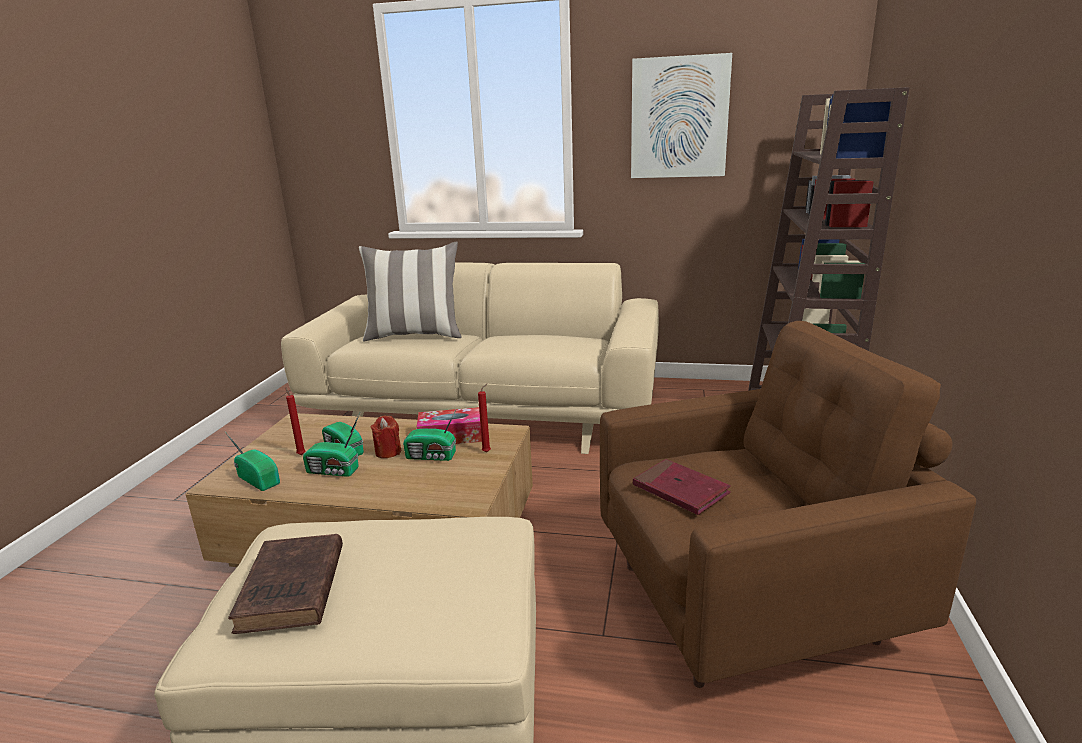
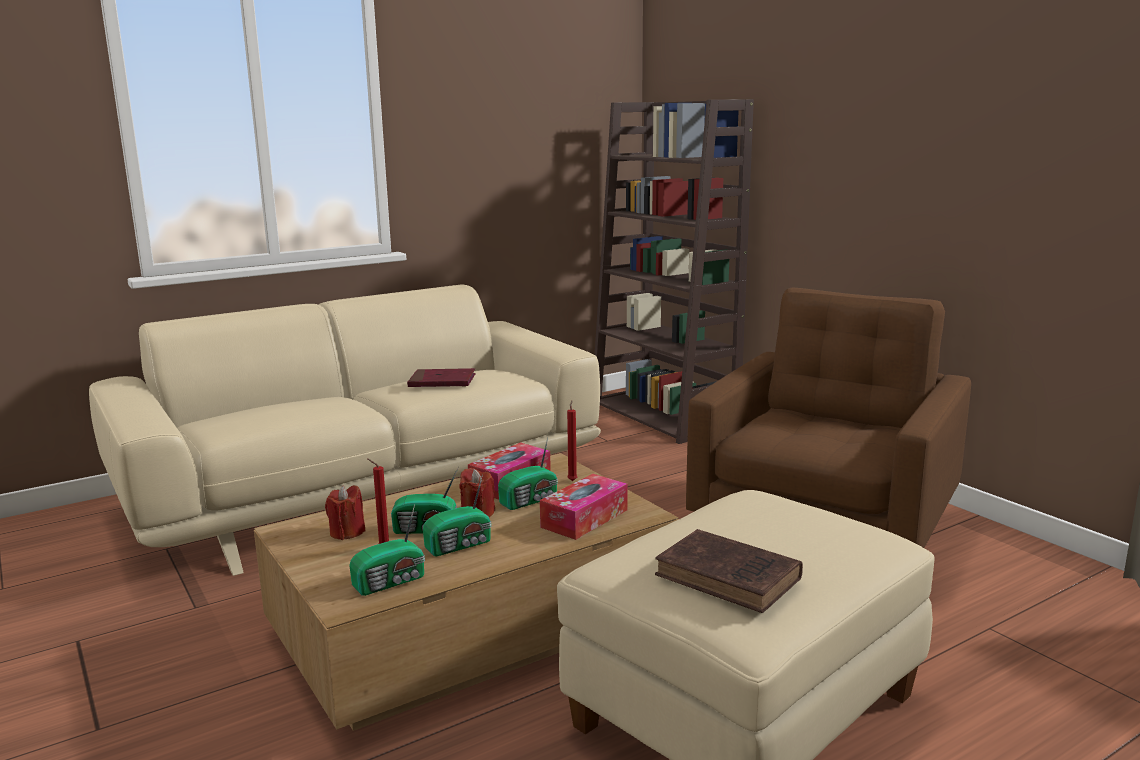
camera: 45 degrees left, 5 degrees down
radio [225,432,280,491] -> radio turned 150 degrees clockwise [349,504,425,596]
pillow [359,242,462,342] -> none
picture [631,53,732,178] -> none
red book [633,459,731,515] -> red book moved to [407,368,476,387]
none -> red candle [325,485,366,540]
none -> tissue box [540,474,628,540]

